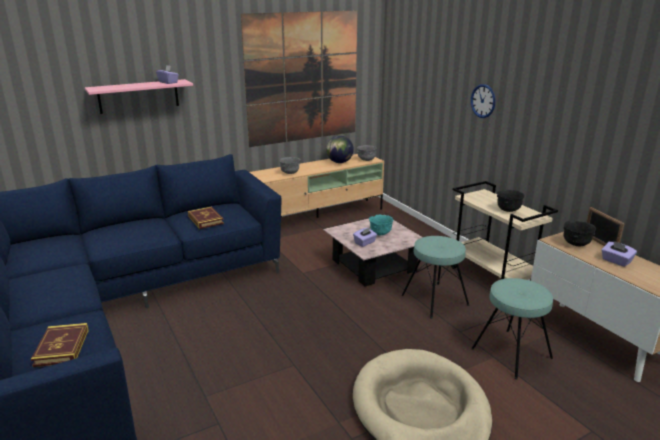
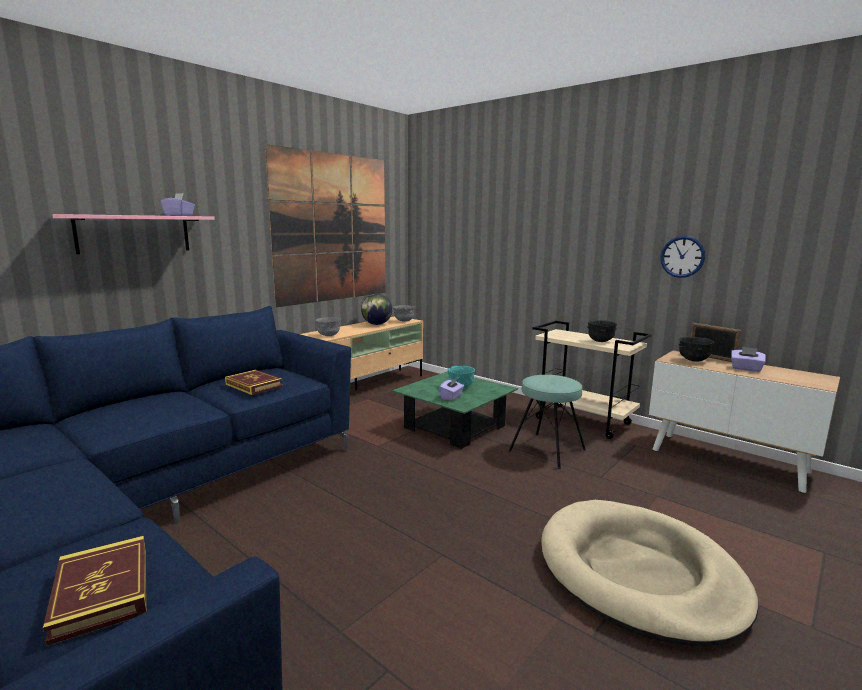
camera: 20 degrees left, 10 degrees down
pink coffee table [323,215,423,287] -> green coffee table [392,371,518,449]
wall clock [471,84,496,118] -> wall clock moved to [660,236,705,278]
turquoise stool [471,278,553,379] -> none

